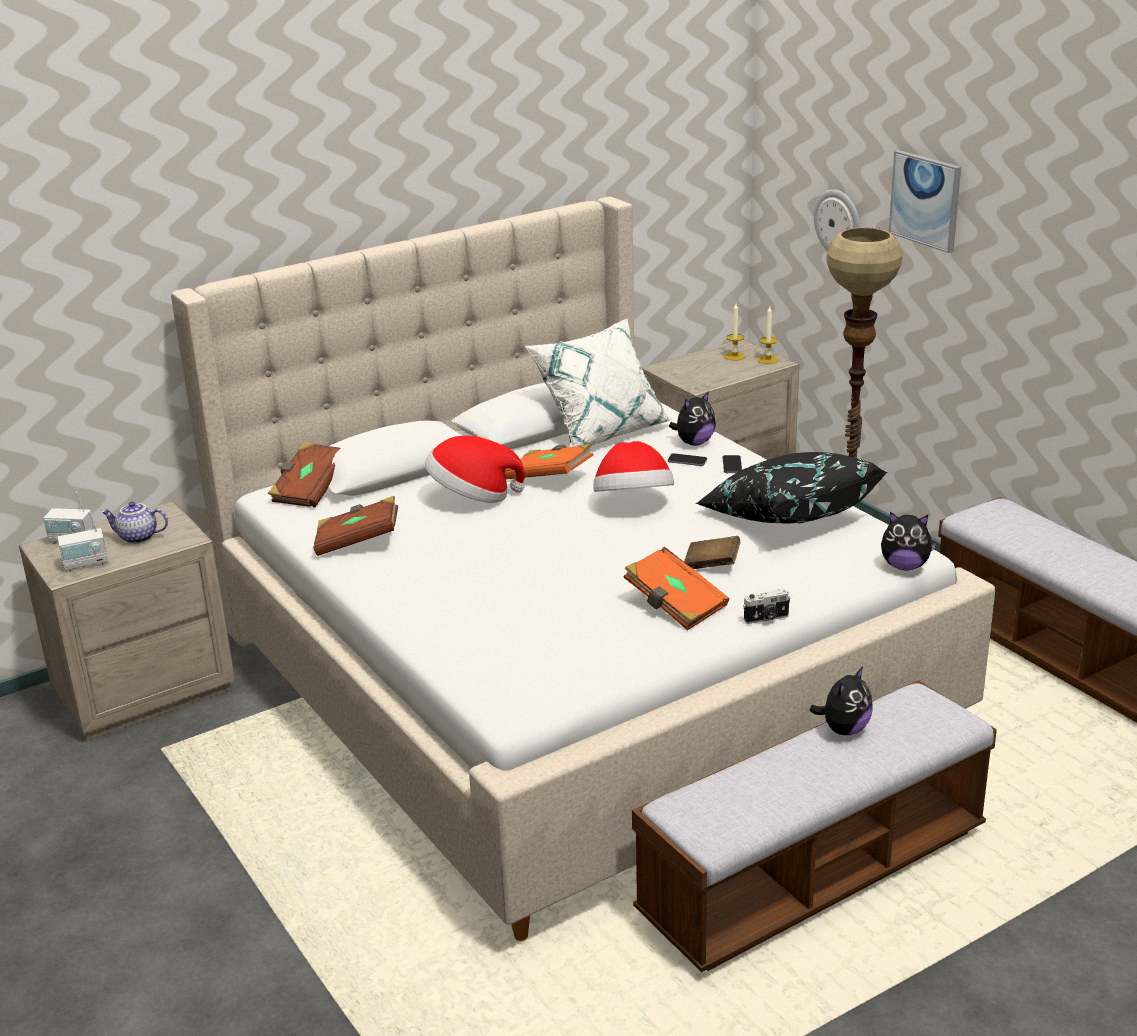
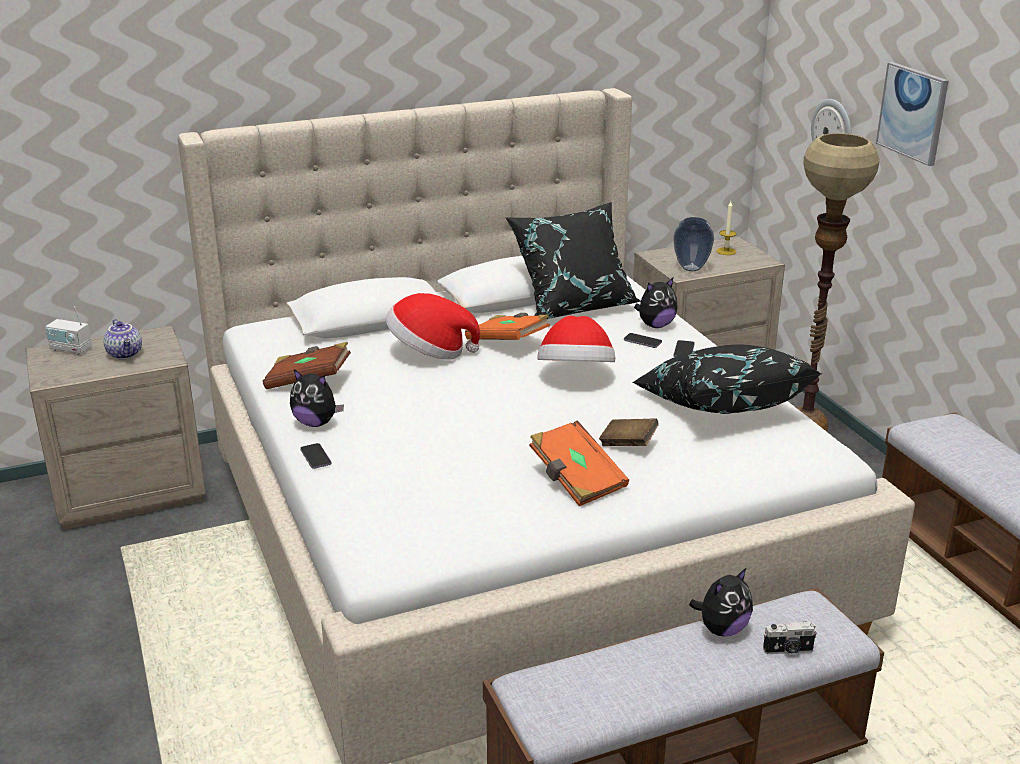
camera: 10 degrees right, 0 degrees up
radio [57,511,108,571] -> none
teapot [101,501,168,544] -> teapot turned 135 degrees counterclockwise [103,319,142,359]
brown book [268,441,340,508] -> none
white pillow [525,319,672,447] -> black pillow [505,202,641,319]
camera [743,589,791,624] -> camera moved to [763,622,817,654]
candle [757,306,779,364] -> none
plush toy [881,512,936,570] -> plush toy moved to [290,369,344,427]
none -> phone [300,443,332,469]
none -> vase [673,217,714,271]

